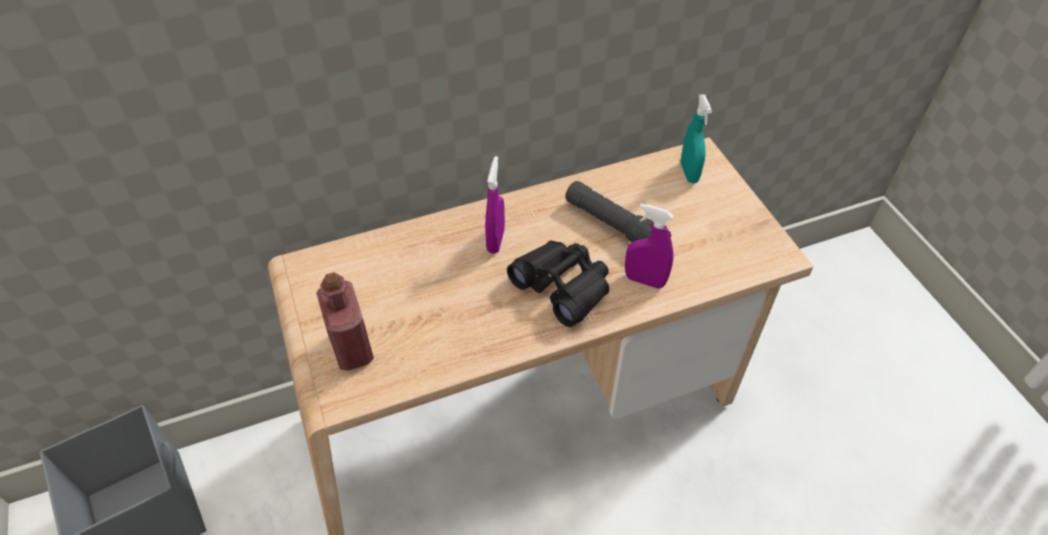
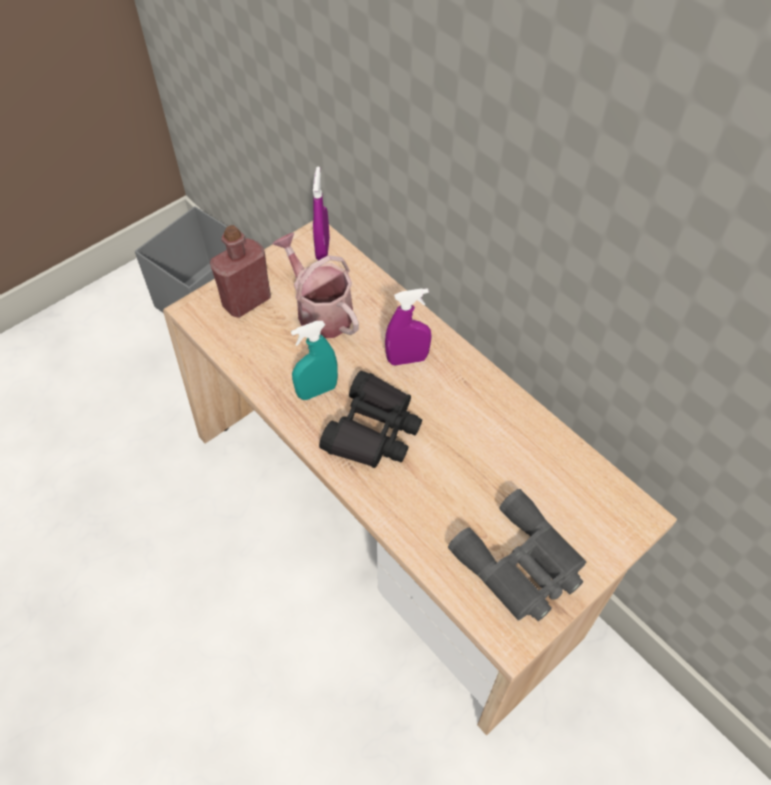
camera: 70 degrees right, 5 degrees up
black flashlight [565,181,671,242] -> none
purple spray bottle [625,203,674,289] -> purple spray bottle moved to [313,167,330,260]
turquoise spray bottle [681,94,712,183] -> turquoise spray bottle moved to [291,321,338,400]
none -> watering can [273,233,359,338]
none -> grey binoculars [448,489,586,621]

